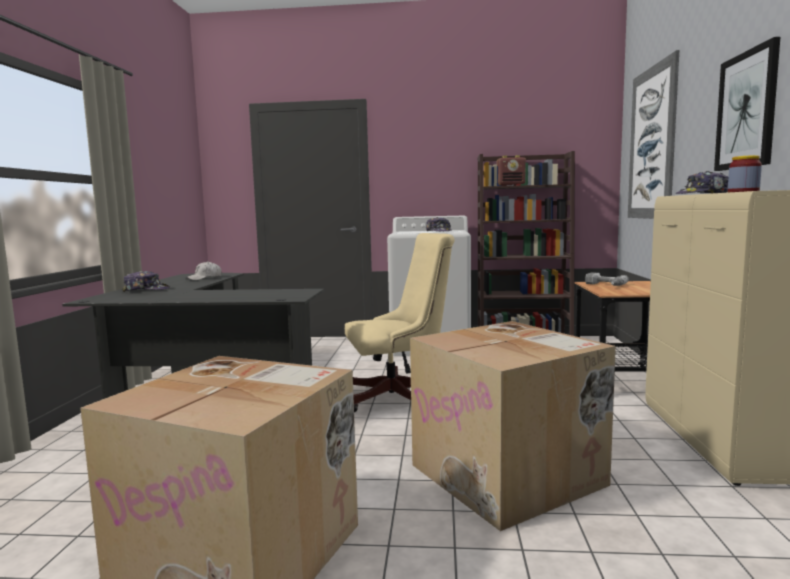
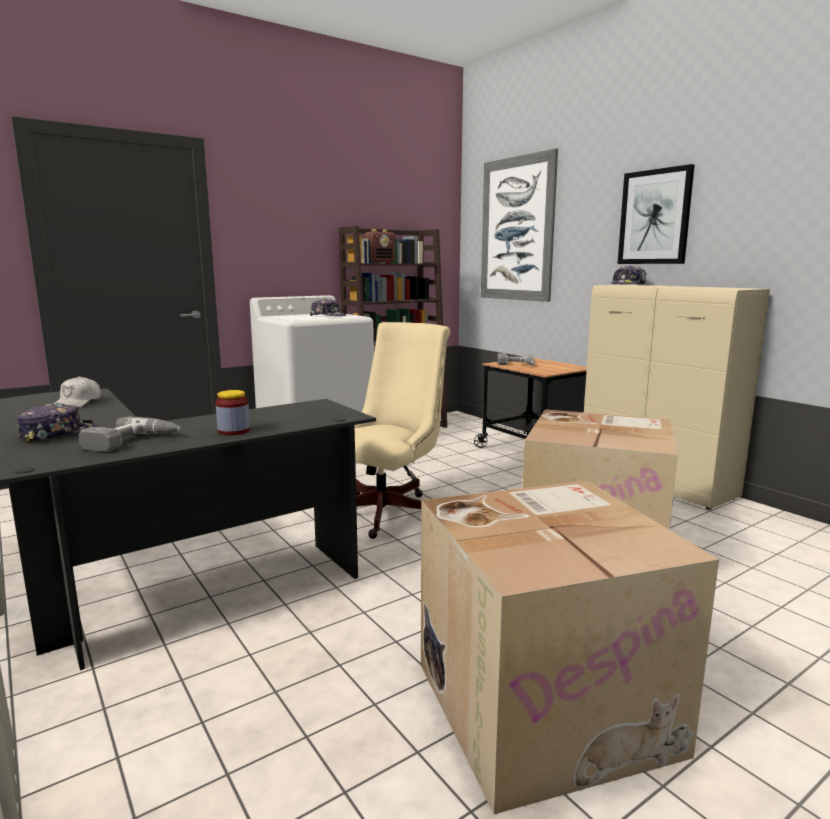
camera: 40 degrees left, 5 degrees up
jar [728,155,762,192] -> jar moved to [216,390,250,435]
none -> power drill [79,417,180,452]

